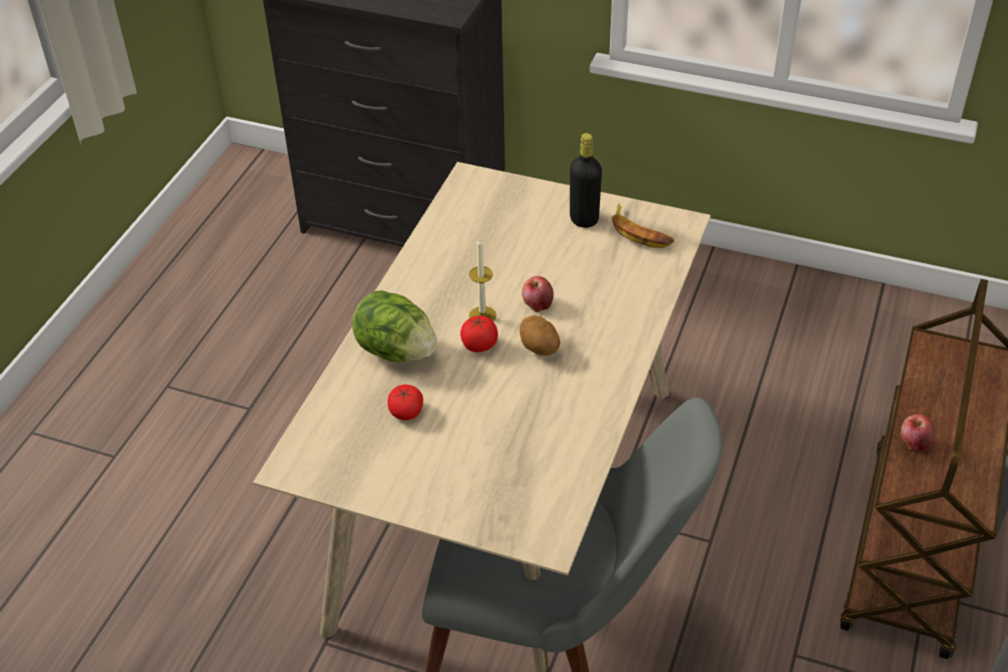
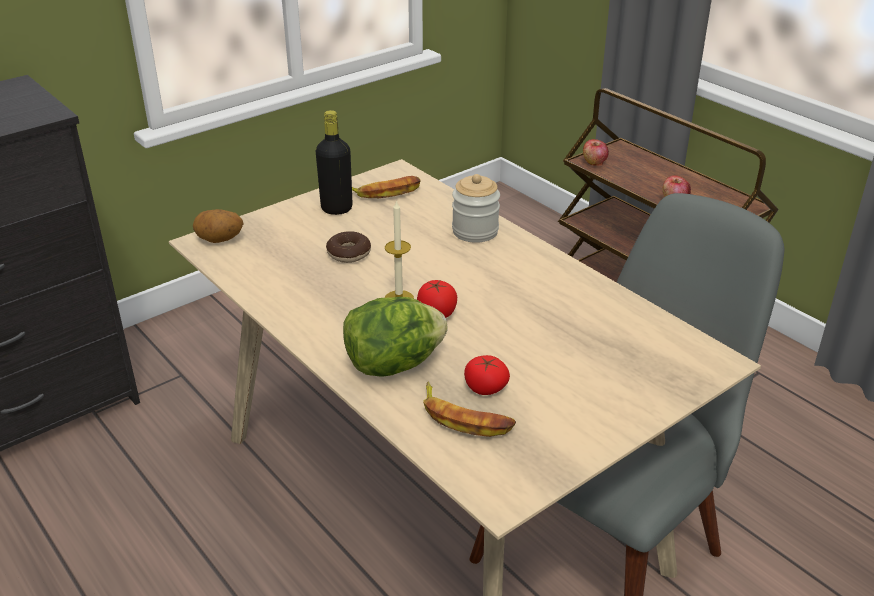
camera: 60 degrees left, 10 degrees down
potato [520,315,560,356] -> potato moved to [193,209,244,243]
apple [522,276,554,312] -> apple moved to [583,139,609,166]
none -> donut [326,231,371,263]
none -> banana [423,382,516,437]
none -> jar [452,174,500,243]

